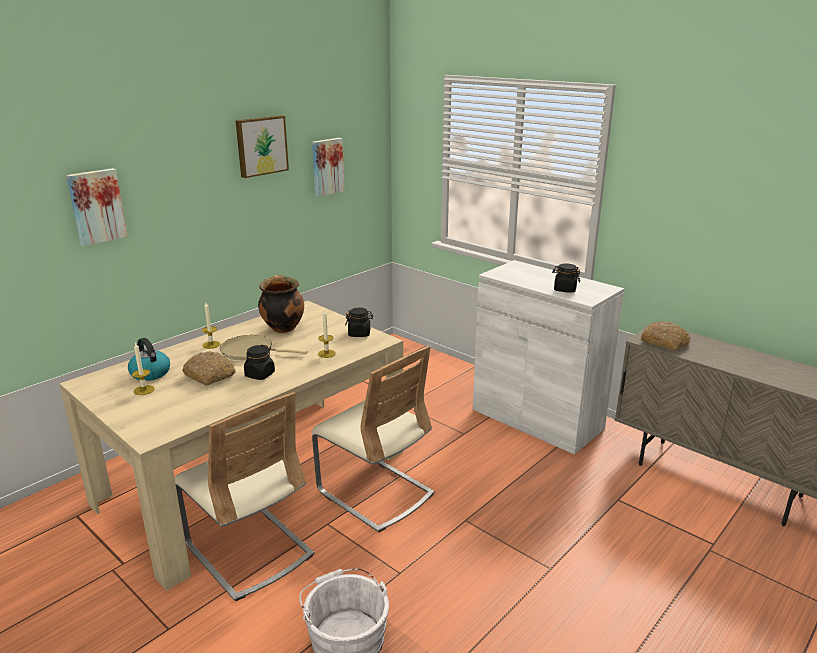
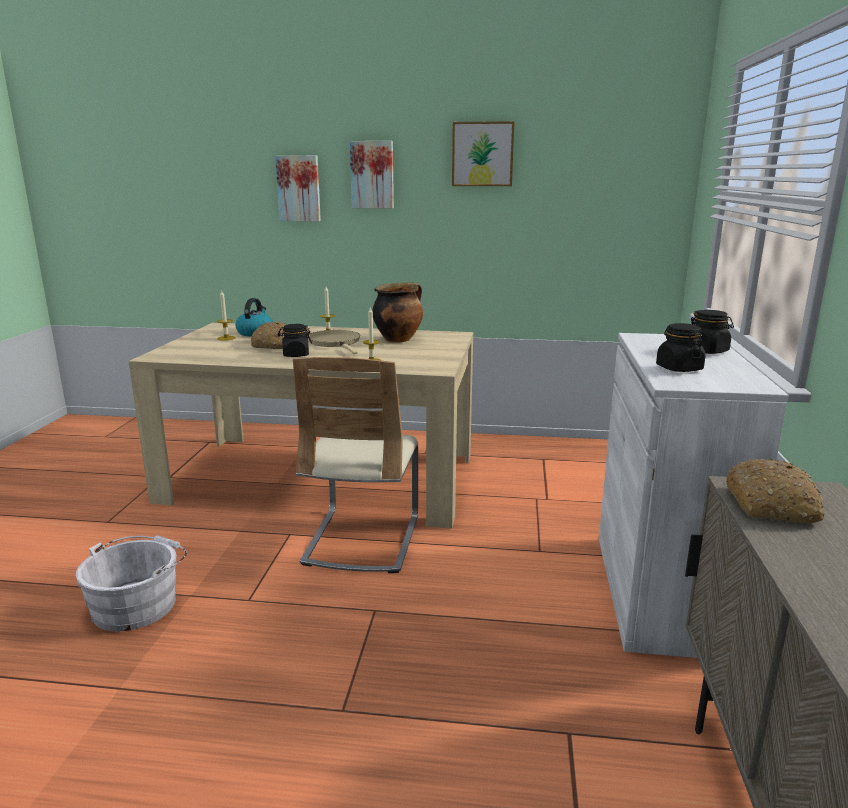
camera: 55 degrees right, 5 degrees down
beige chair [175,392,314,601] -> none
picture [312,138,345,197] -> picture moved to [350,141,394,208]
black jar [345,308,373,337] -> black jar moved to [691,310,734,354]

